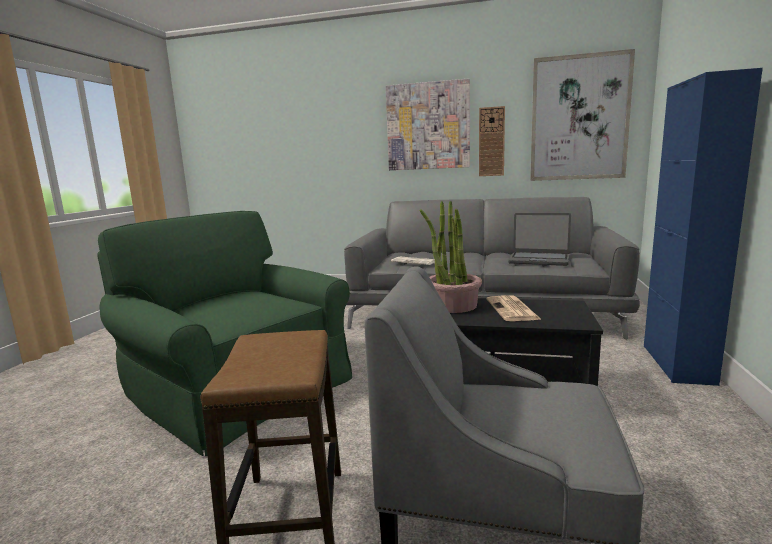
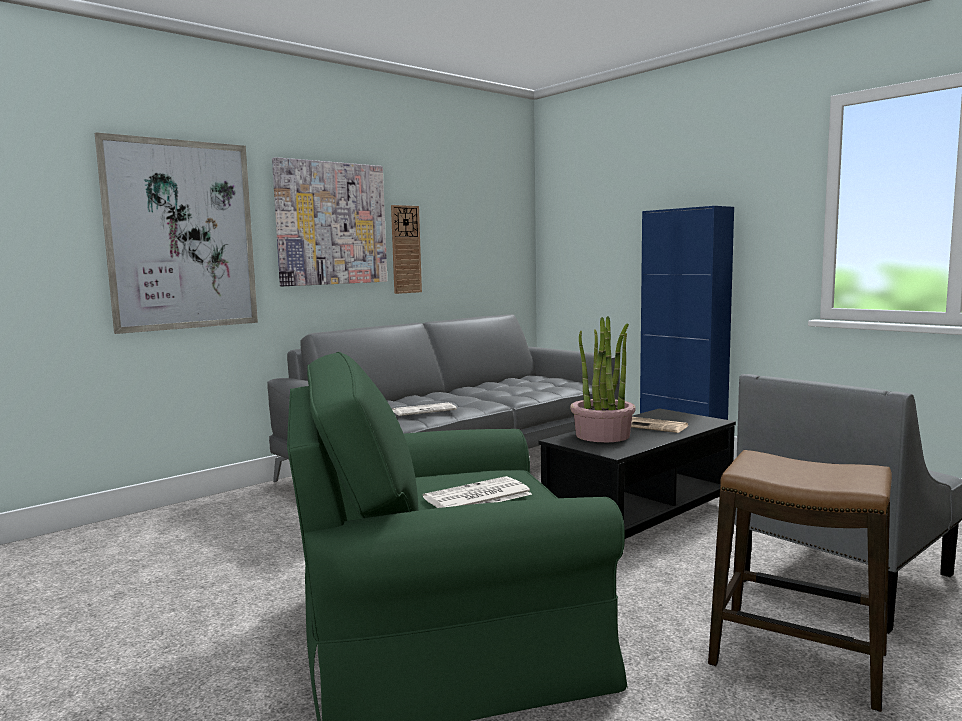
camera: 55 degrees left, 5 degrees down
laptop [508,213,571,266] -> none
picture [530,49,635,181] -> picture moved to [95,132,258,334]
none -> newspaper [423,476,532,508]

